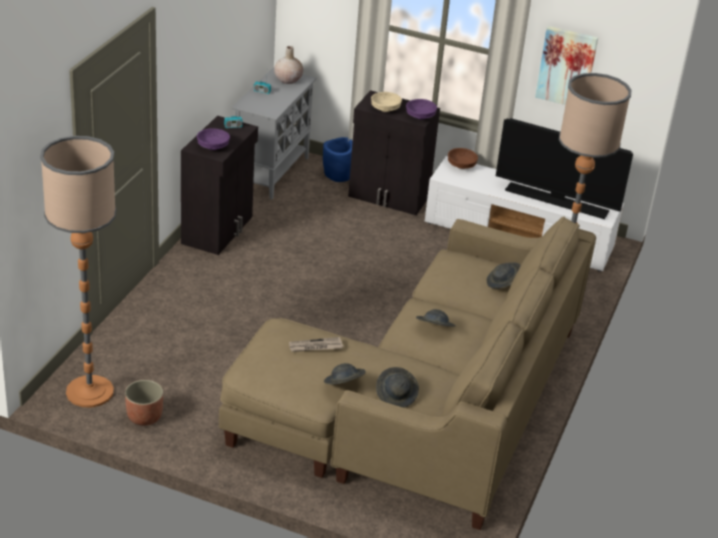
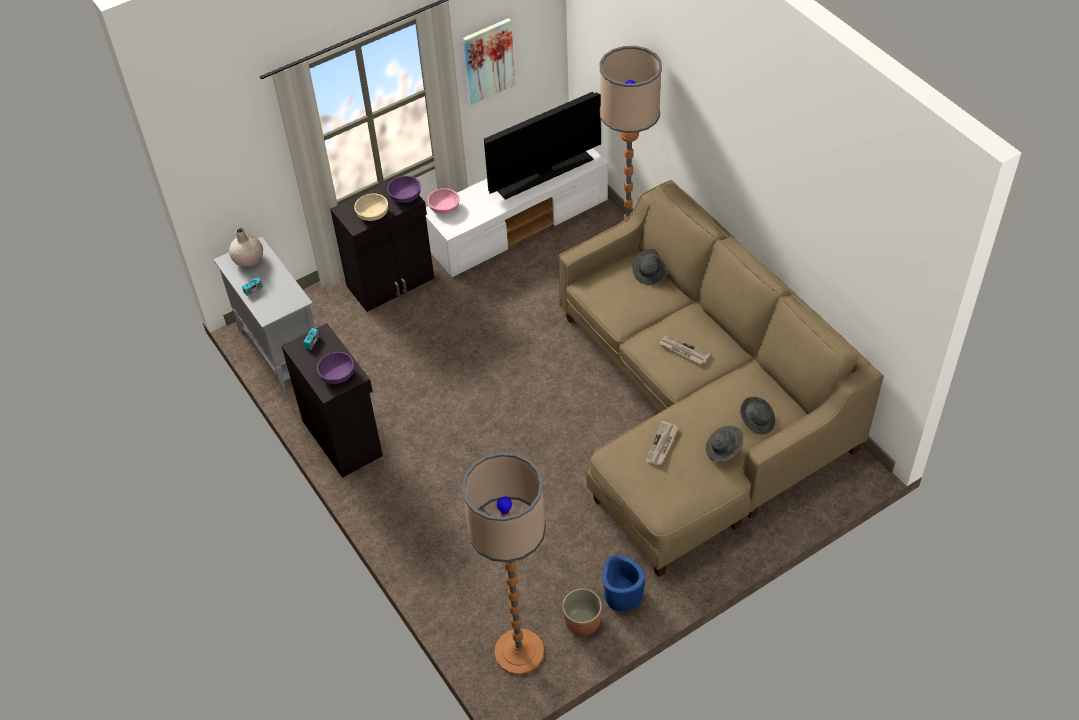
camera: 50 degrees left, 15 degrees up
blue planter [323,137,353,182] -> blue planter moved to [602,555,645,611]
grey hat [416,309,456,327] -> newspaper [659,335,711,365]
brown bowl [448,148,478,169] -> pink bowl [427,188,460,214]

